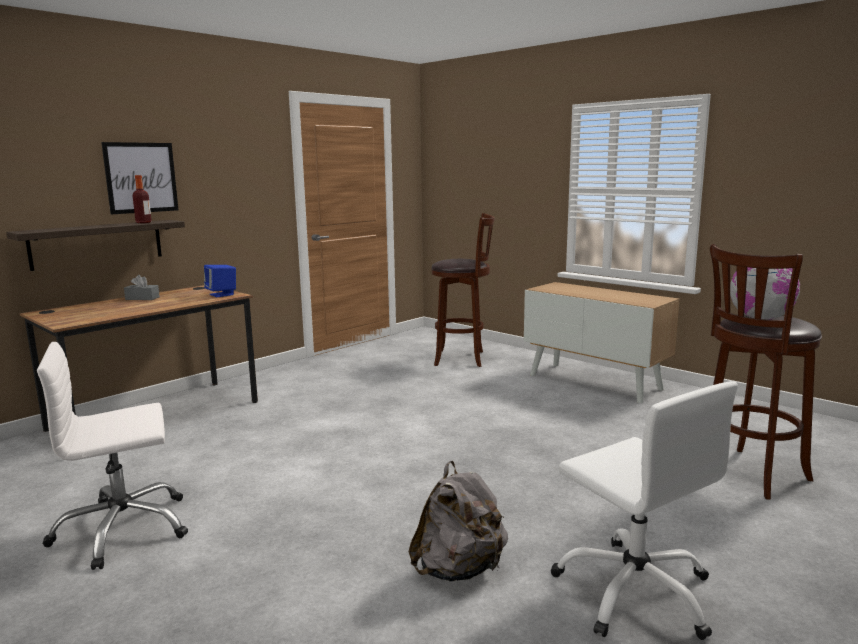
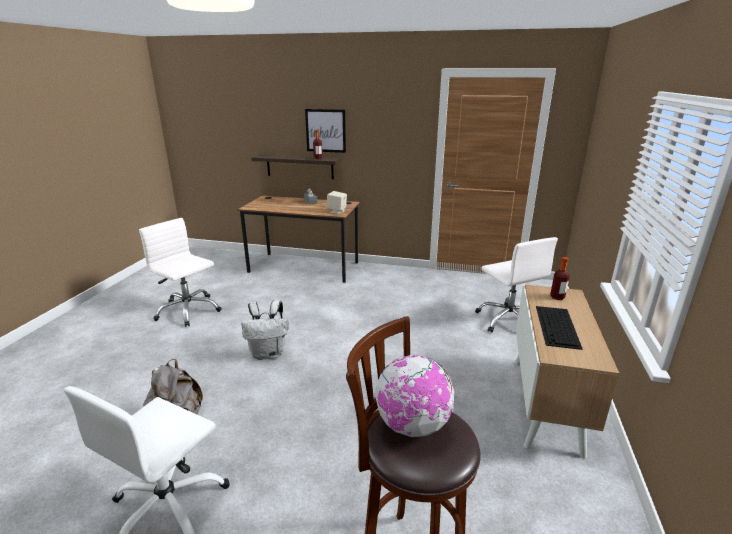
camera: 60 degrees right, 10 degrees up
blue speaker [204,265,236,297] -> beige speaker [327,191,347,214]
brown stool [431,213,495,367] -> white office chair [475,237,558,333]
none -> white backpack [241,300,288,360]
none -> keyboard [536,306,583,350]
none -> bottle [550,257,570,300]

